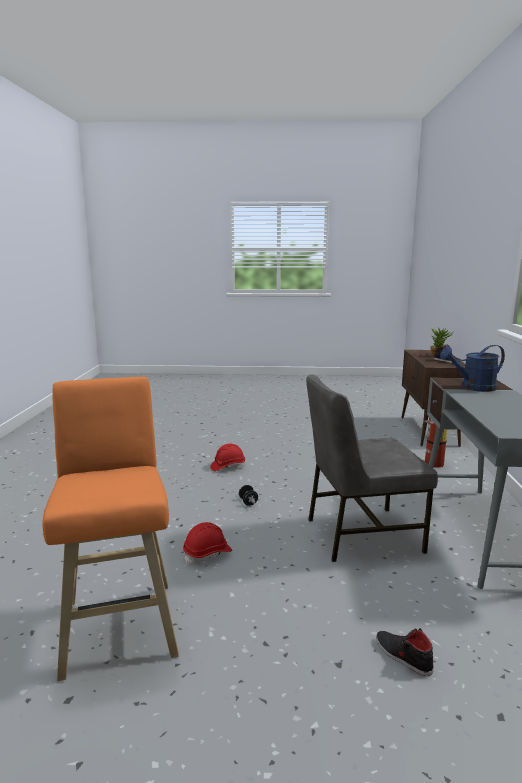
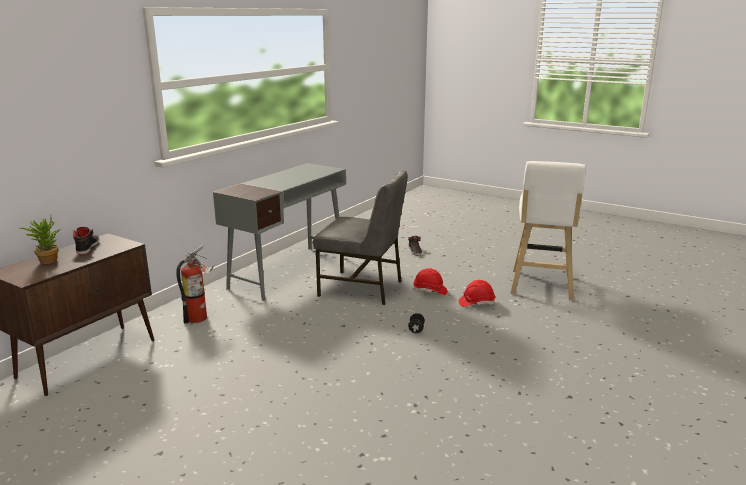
camera: 150 degrees left, 5 degrees up
orange stool [42,376,179,681] -> white stool [510,161,586,301]
red hard hat [210,443,245,471] -> red hard hat moved to [413,268,447,295]
blue watering can [440,345,505,392] -> none

